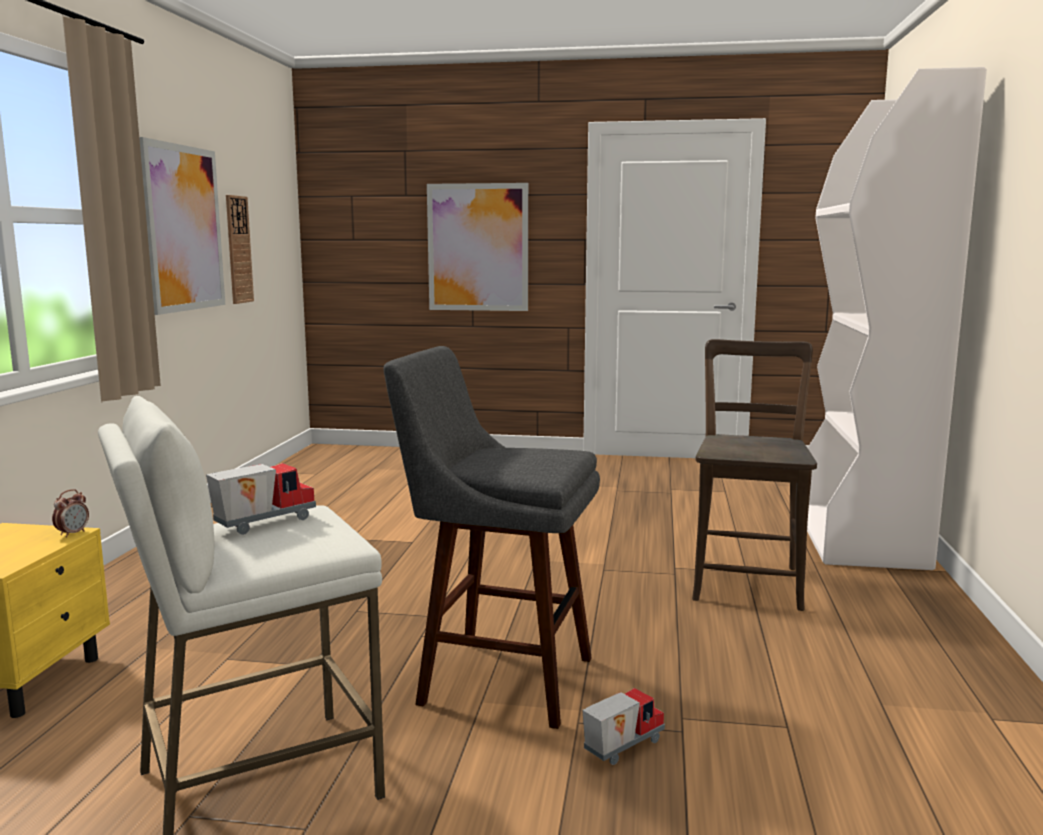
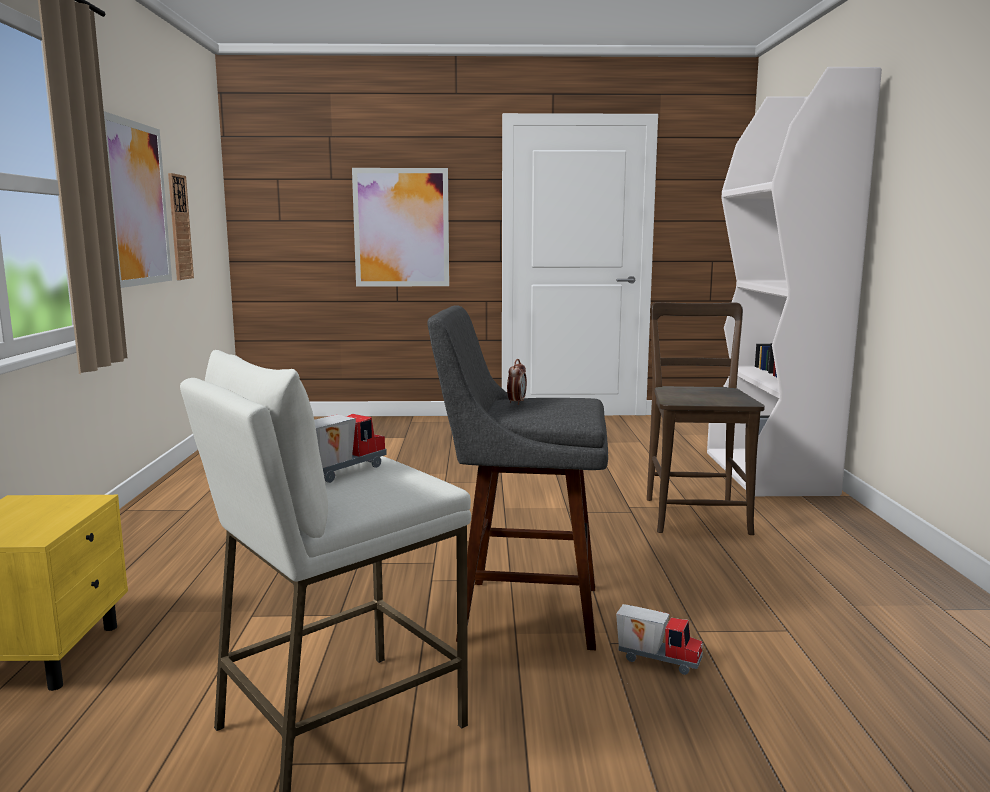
camera: 10 degrees left, 0 degrees up
alarm clock [52,489,89,538] -> alarm clock moved to [507,359,527,405]
toy truck [582,688,665,765] -> toy truck turned 75 degrees clockwise [616,604,703,675]

